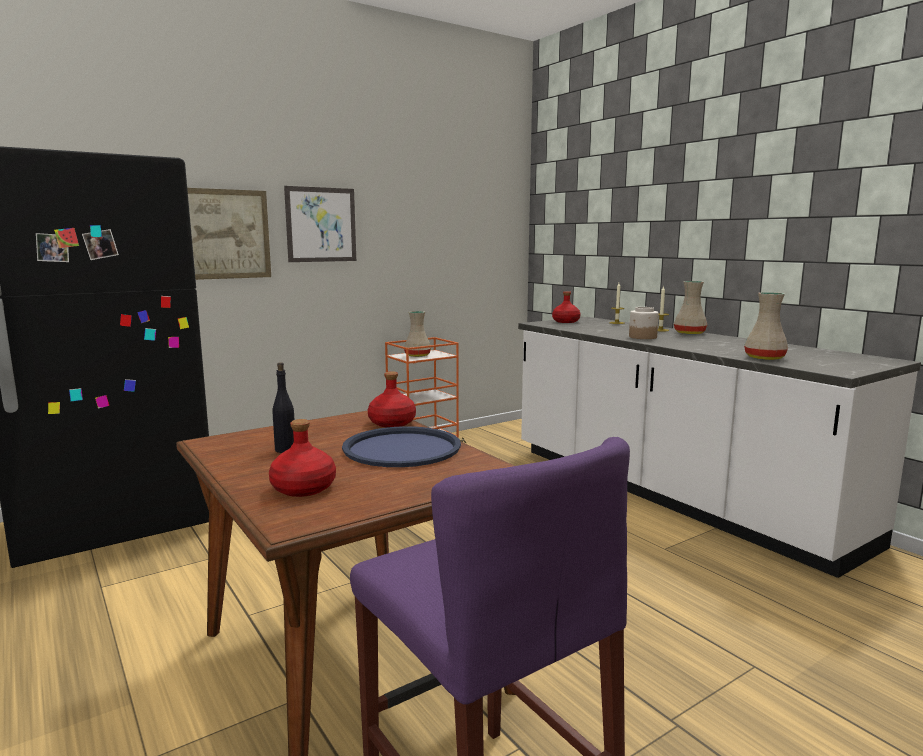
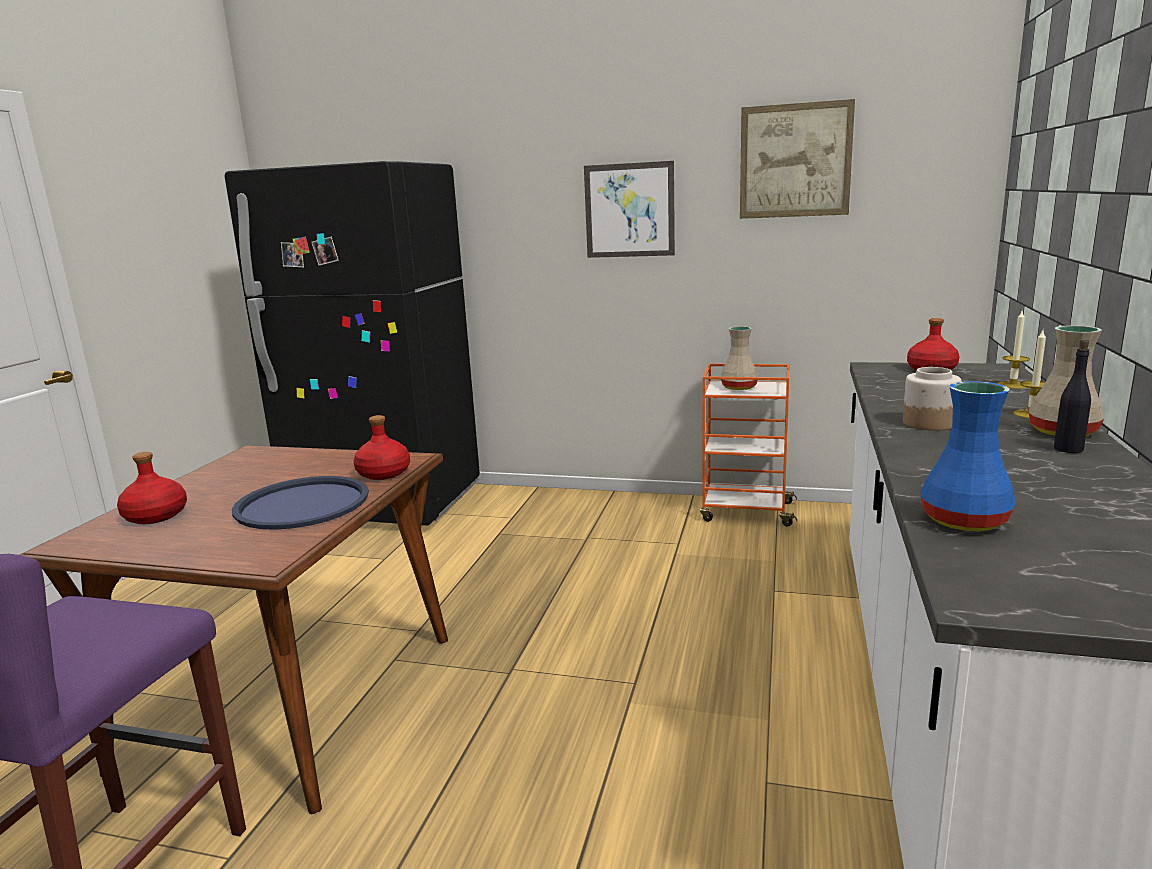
camera: 50 degrees right, 5 degrees up
picture [187,188,271,280] -> picture moved to [740,99,855,219]
black bottle [273,362,294,453] -> black bottle moved to [1054,339,1091,453]
beige vase [744,292,788,360] -> blue vase [920,381,1016,531]

